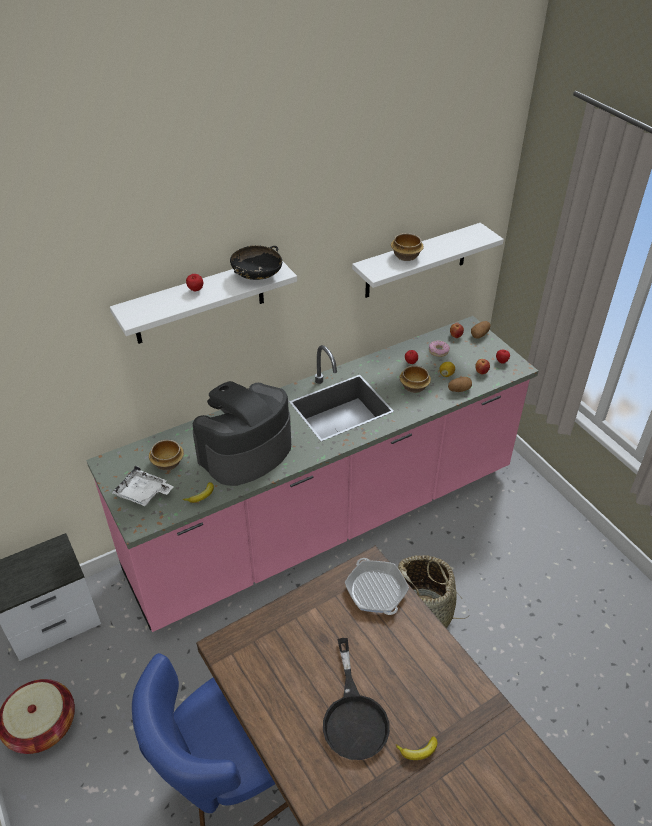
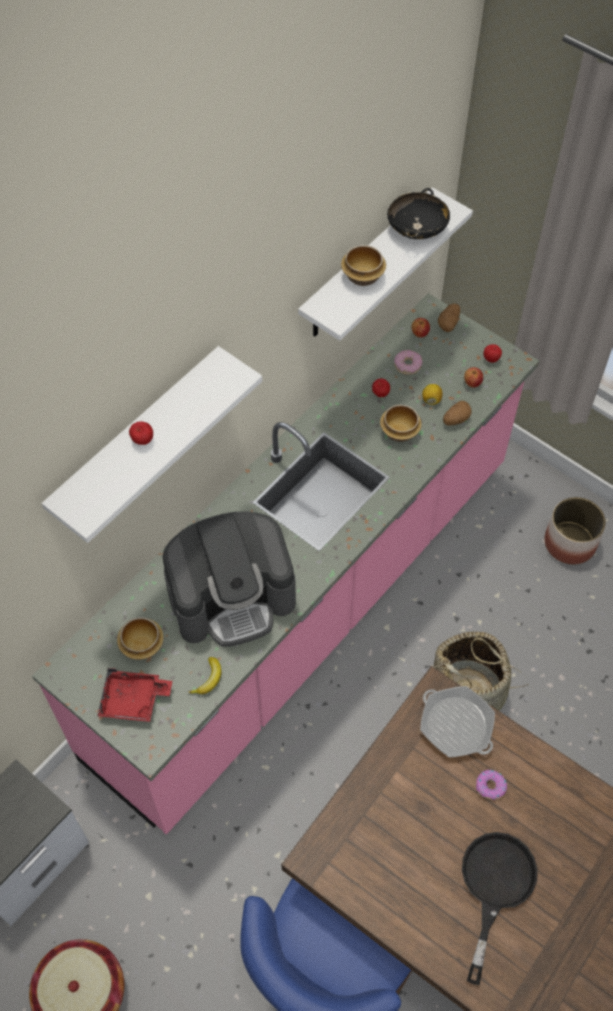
camera: 20 degrees left, 15 degrees up
white tray [112,466,174,506] -> red tray [98,668,172,722]
coffee machine [193,381,291,486] -> coffee machine turned 135 degrees counterclockwise [163,511,296,647]
black bowl [230,245,282,280] -> black bowl moved to [387,188,450,239]
black frying pan [323,638,390,760] -> black frying pan turned 135 degrees counterclockwise [462,832,538,985]
banana [395,736,437,760] -> none
none -> donut [476,770,507,800]
none -> planter [544,497,606,564]

